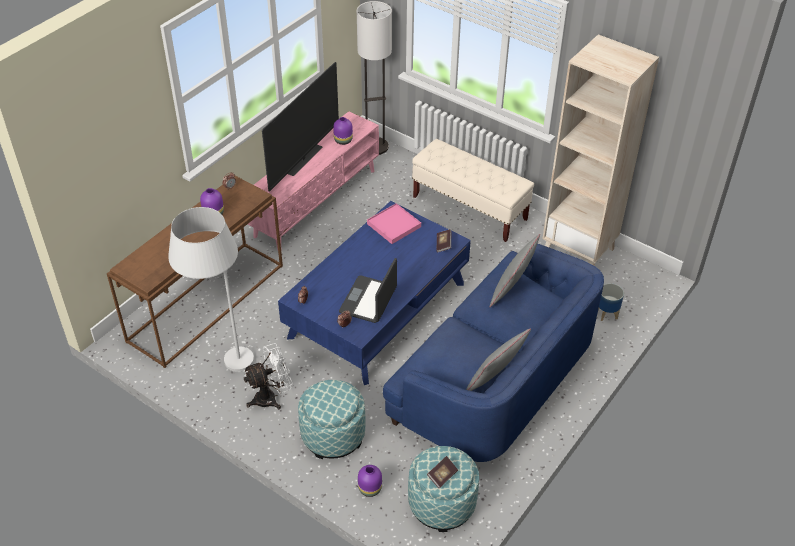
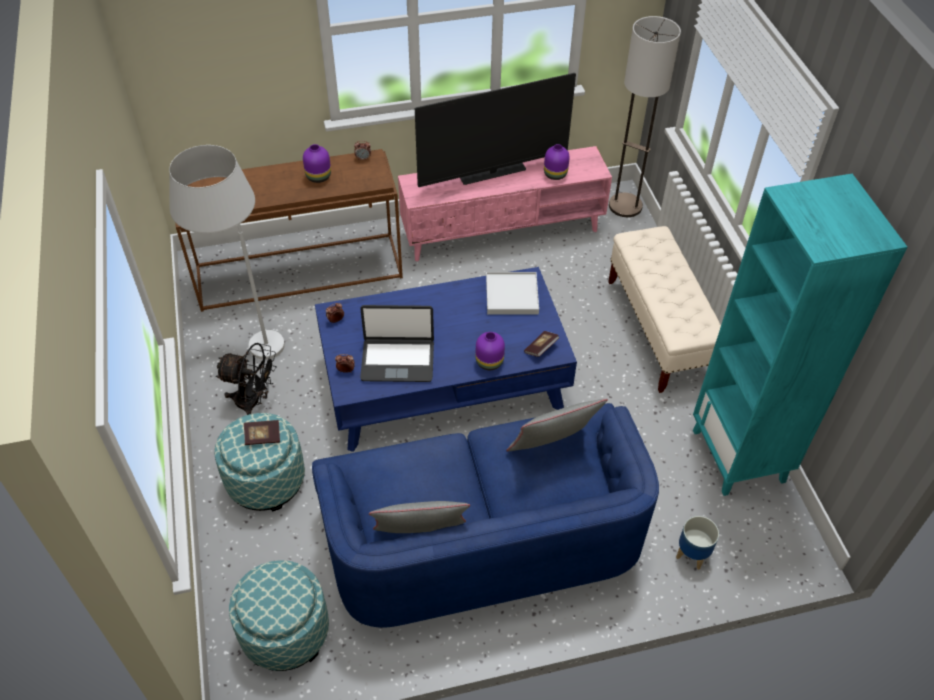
camera: 40 degrees right, 5 degrees up
white fan [243,343,293,409] -> black fan [216,343,276,415]
laptop [339,258,397,323] -> laptop turned 150 degrees counterclockwise [360,305,434,382]
purple vase [358,465,382,497] -> purple vase moved to [476,332,505,370]
pink tray [367,203,421,244] -> white tray [486,272,539,315]
book [427,456,458,488] -> book moved to [244,420,280,445]
beige bookcase [542,34,659,266] -> turquoise bookcase [693,174,907,496]

